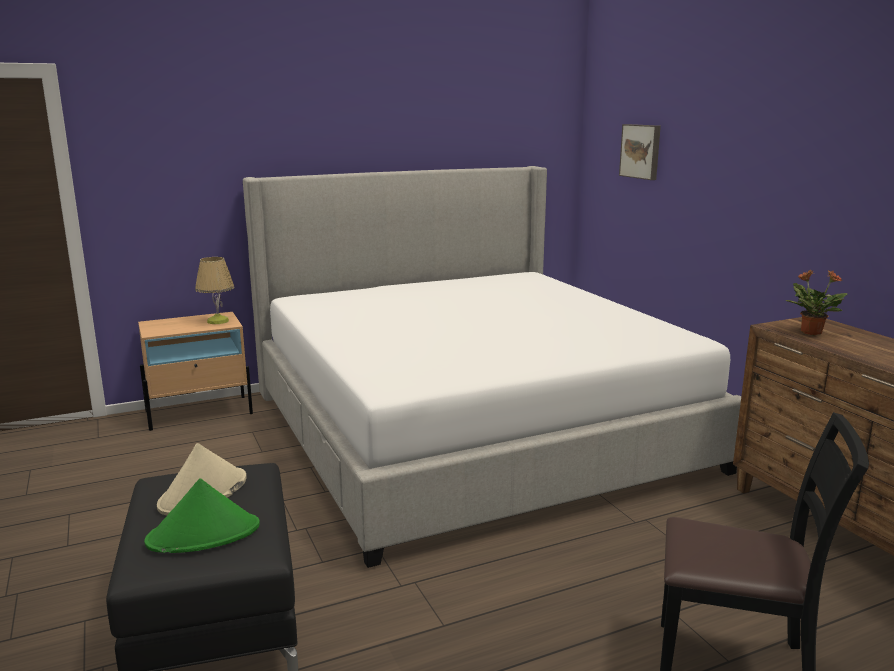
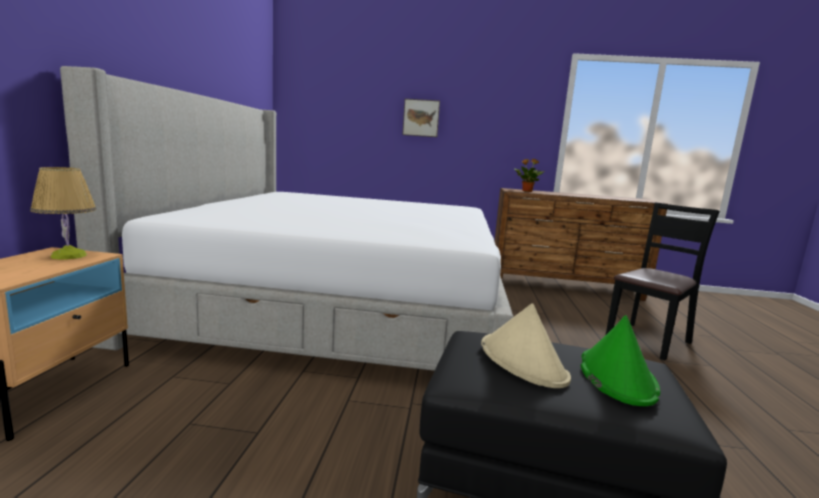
camera: 60 degrees left, 5 degrees down
picture [619,124,661,180] -> picture moved to [402,99,440,137]

